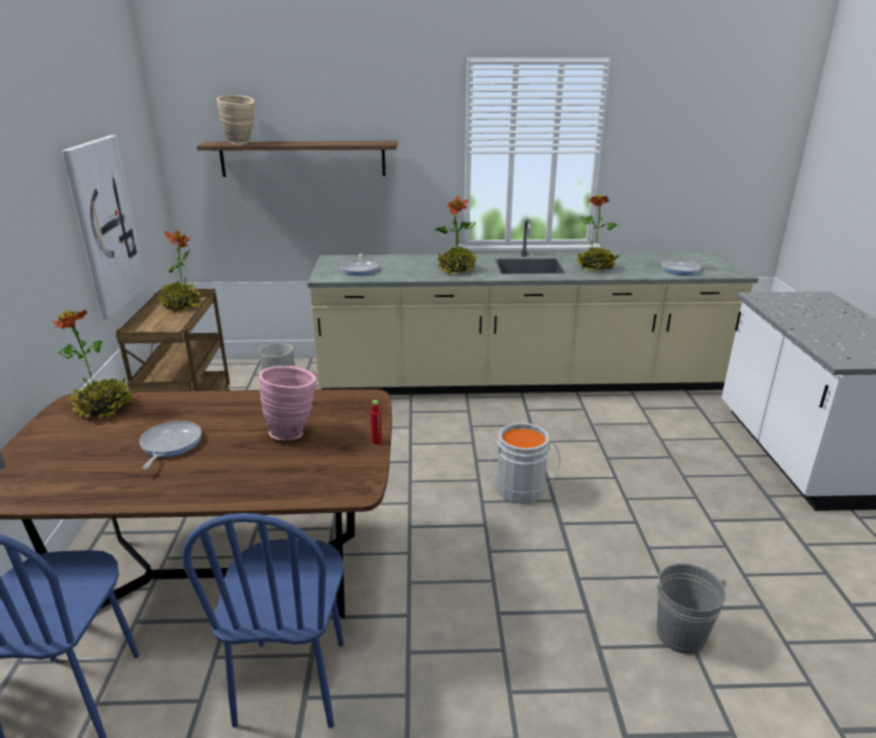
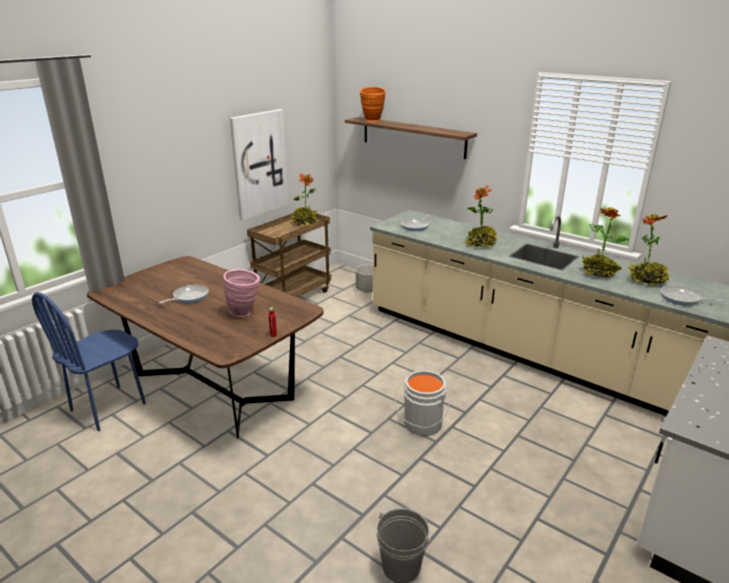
camera: 40 degrees right, 0 degrees up
potted plant [51,309,134,419] -> potted plant moved to [629,213,670,286]
blue chair [182,513,344,728] -> none
beige vase [217,95,255,144] -> orange vase [360,87,386,122]

